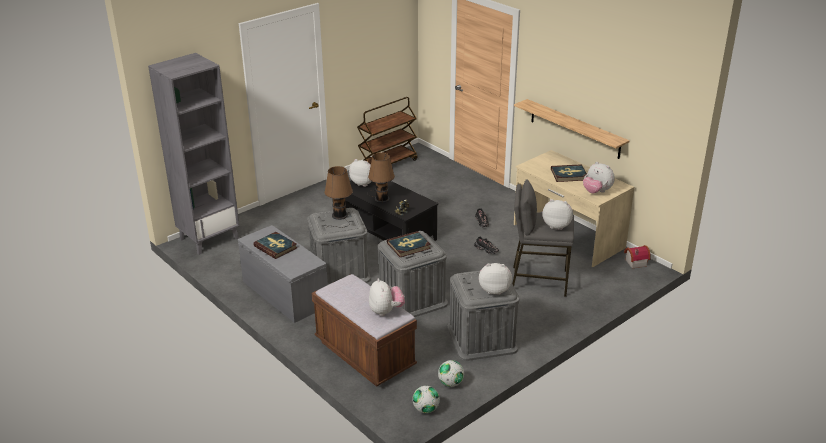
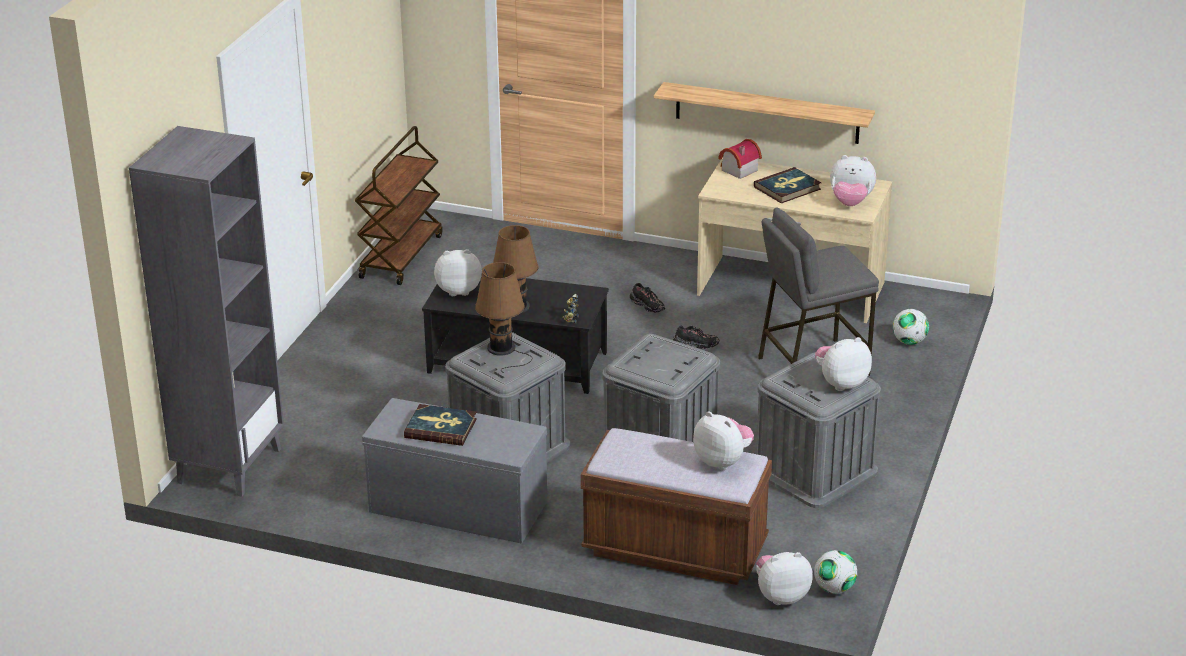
camera: 30 degrees left, 0 degrees up
book [387,231,431,257] -> none
football [438,360,464,387] -> football moved to [893,309,929,345]
plush toy [543,199,573,230] -> plush toy moved to [756,552,813,605]
toy house [624,245,651,268] -> toy house moved to [718,139,762,179]

